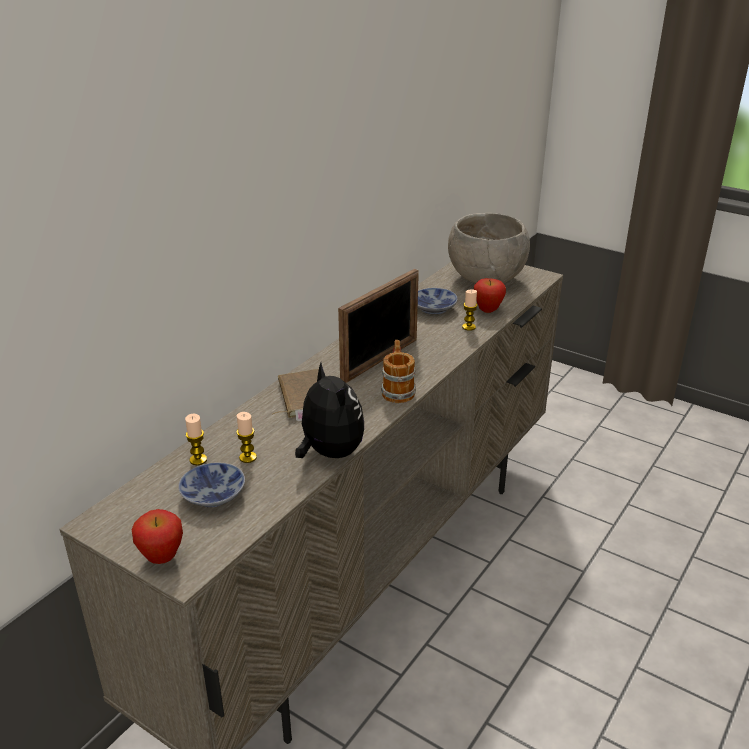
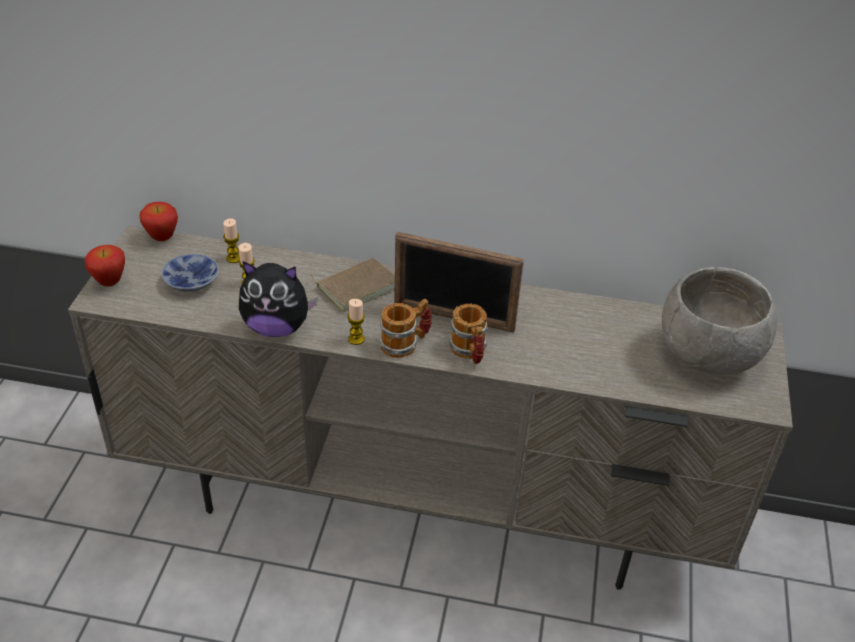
camera: 65 degrees right, 10 degrees up
plush toy [295,363,364,458] -> plush toy turned 60 degrees clockwise [239,261,318,337]
bowl [418,288,458,314] -> none
candle [462,290,477,331] -> candle moved to [347,299,365,345]
apple [474,278,506,313] -> apple moved to [139,202,178,241]
none -> mug [449,304,488,364]

